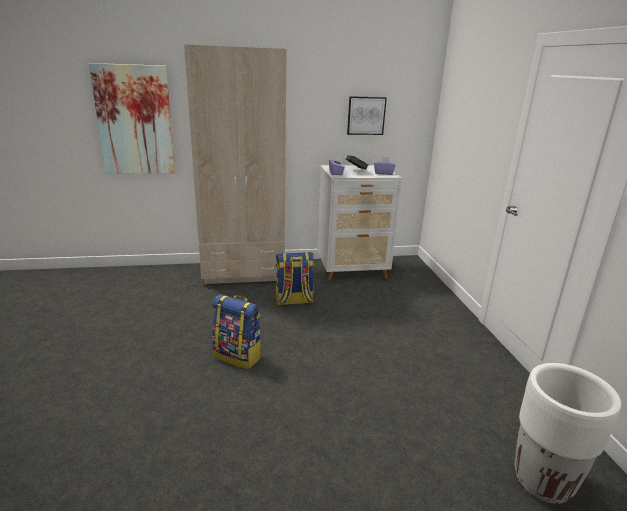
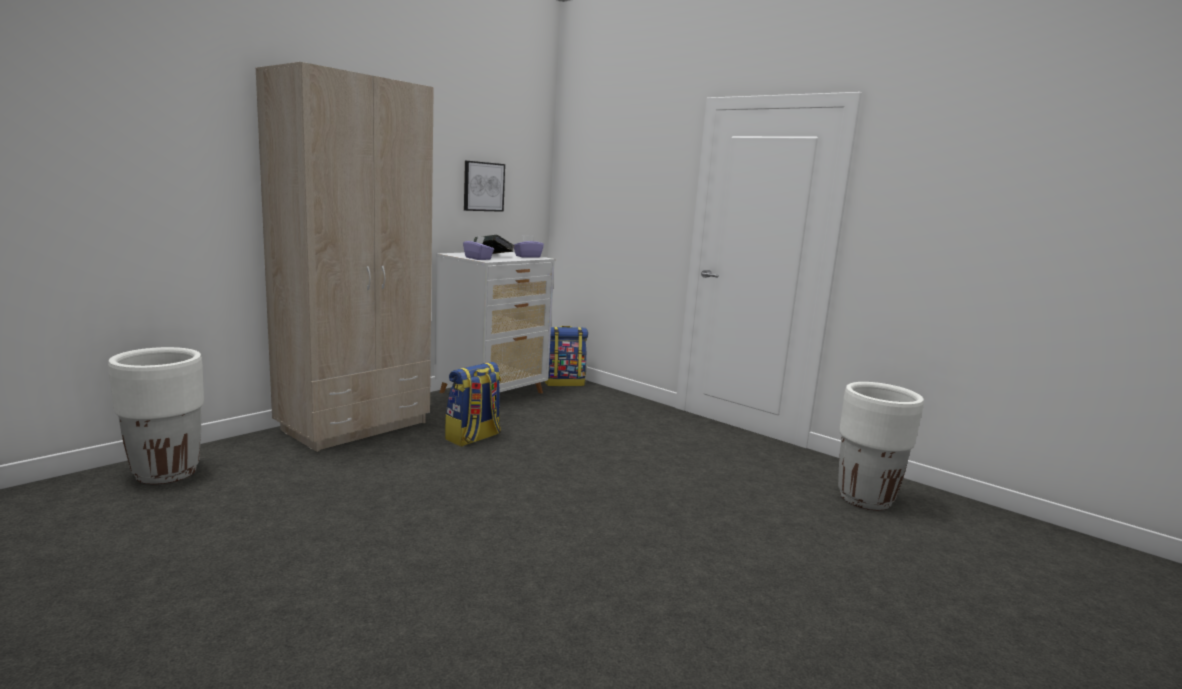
camera: 40 degrees left, 10 degrees down
picture [89,63,176,174] -> none
backpack [212,294,262,369] -> backpack moved to [545,326,588,387]
none -> white planter [108,347,204,484]

